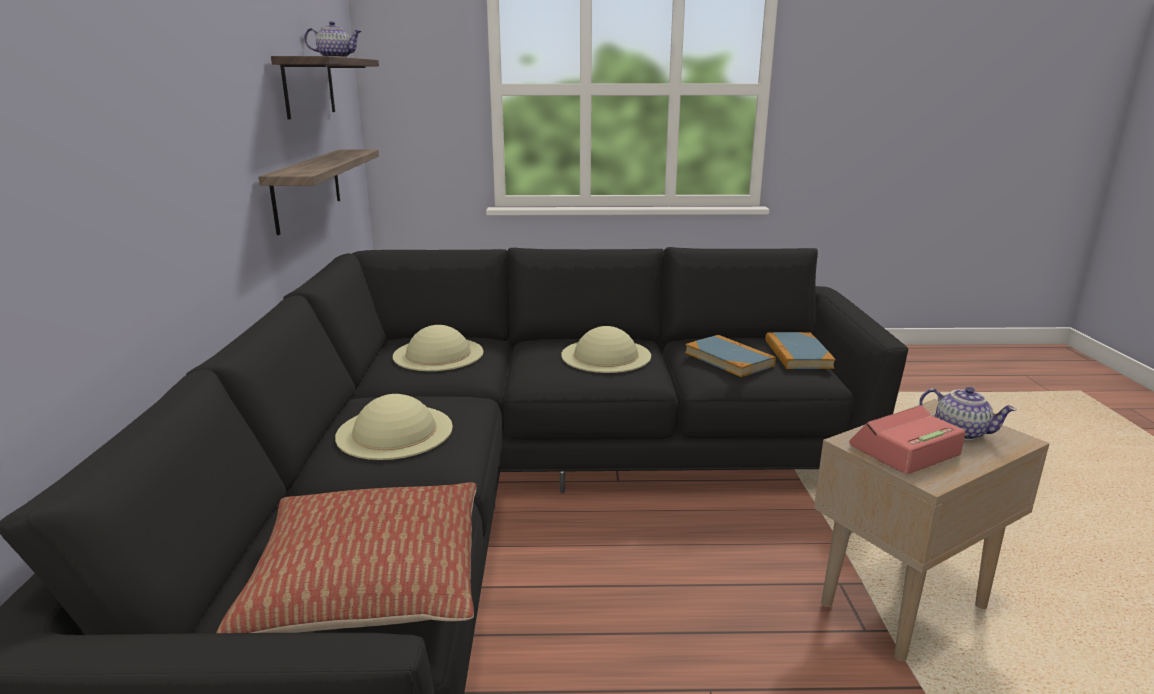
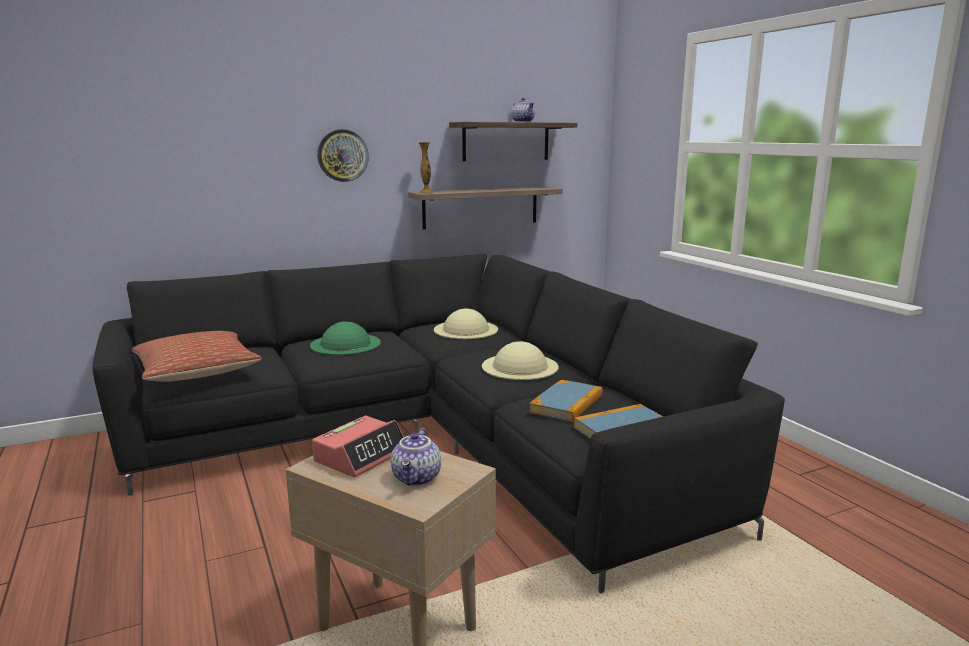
camera: 65 degrees right, 5 degrees down
beige hat [335,394,453,460] -> green hat [310,321,381,355]
alarm clock [849,405,966,475] -> alarm clock turned 90 degrees clockwise [312,416,404,477]
none -> wall clock [317,129,369,182]
none -> vase [418,142,435,193]

